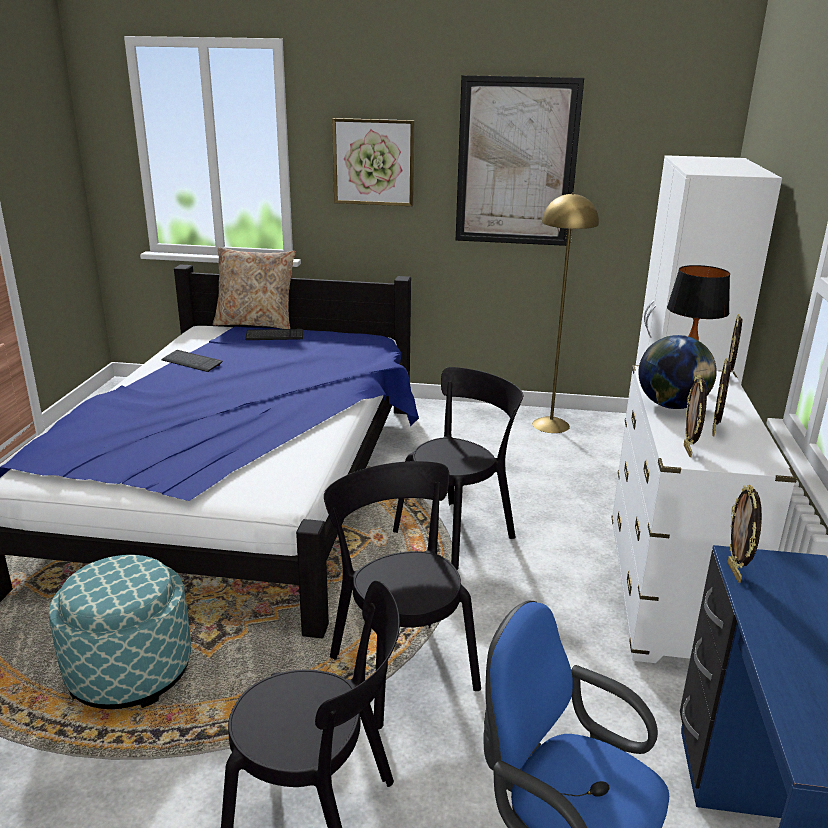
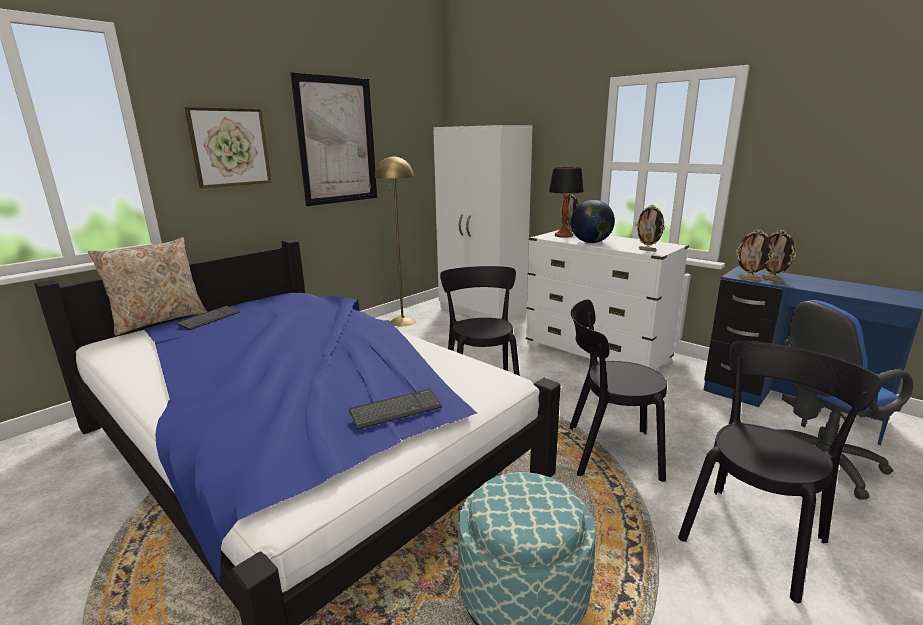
camera: 55 degrees left, 5 degrees down
keyboard [162,350,223,372] -> keyboard moved to [349,389,442,429]
picture frame [712,358,731,436] -> picture frame moved to [762,230,796,282]

